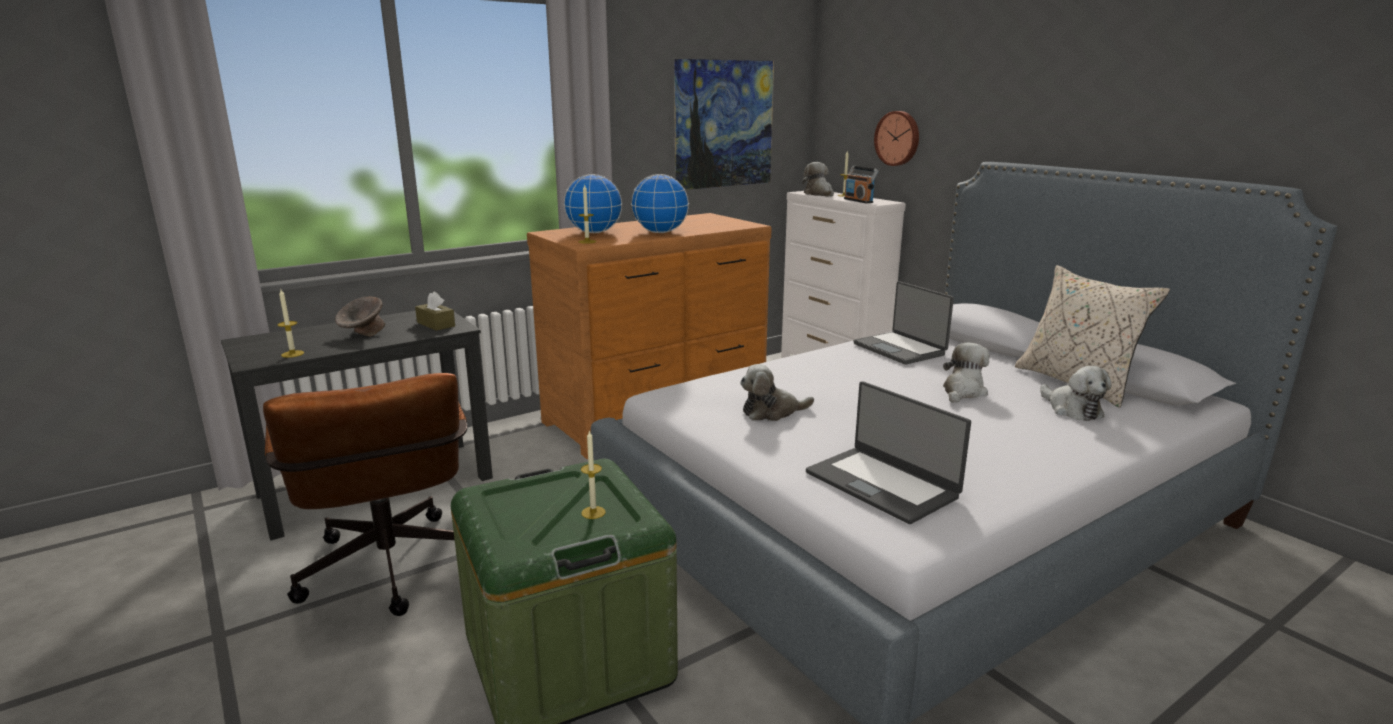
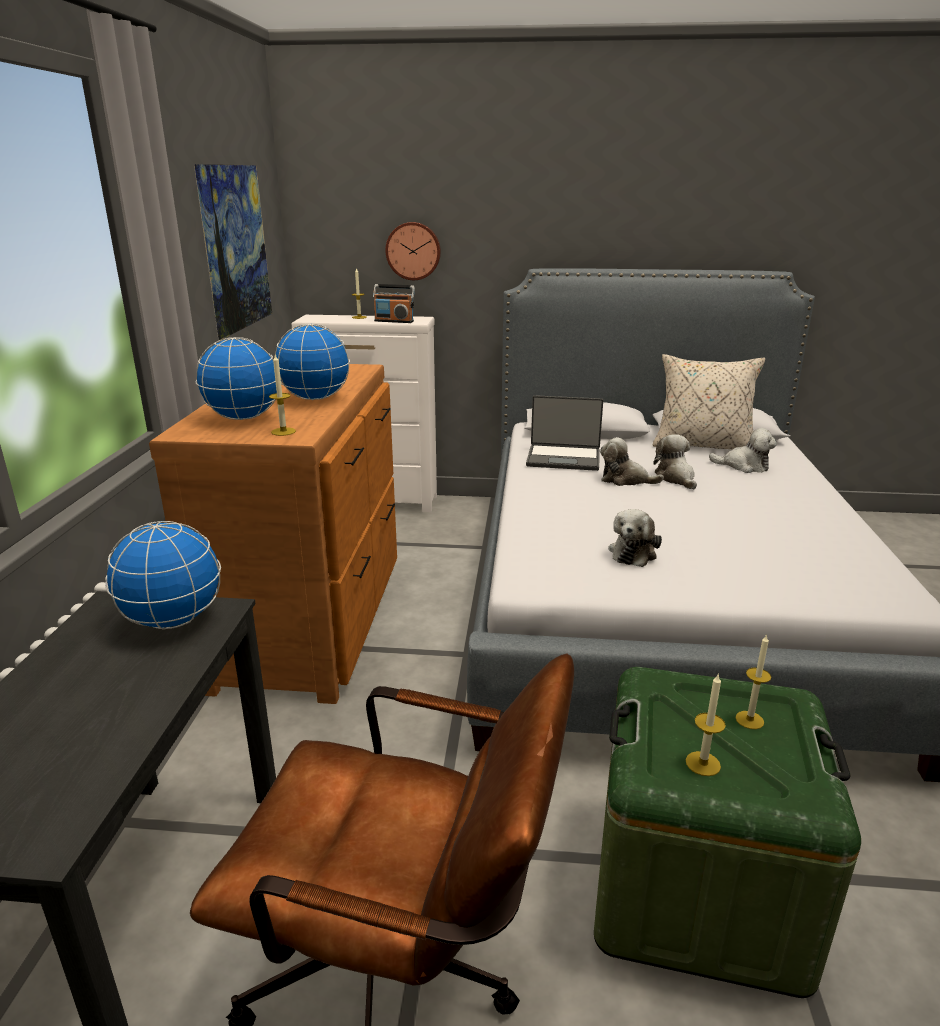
camera: 50 degrees left, 5 degrees up
candle [277,290,304,358] -> candle moved to [686,673,726,776]
grey bowl [335,296,385,337] -> none
brown tissue box [415,291,455,331] -> globe [105,521,221,629]
plush toy [802,162,834,197] -> plush toy moved to [600,437,664,486]
laptop [806,381,971,524] -> none

